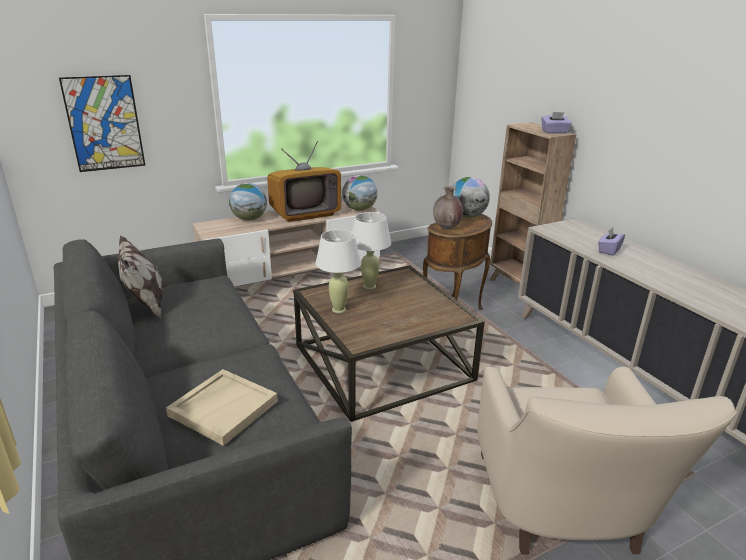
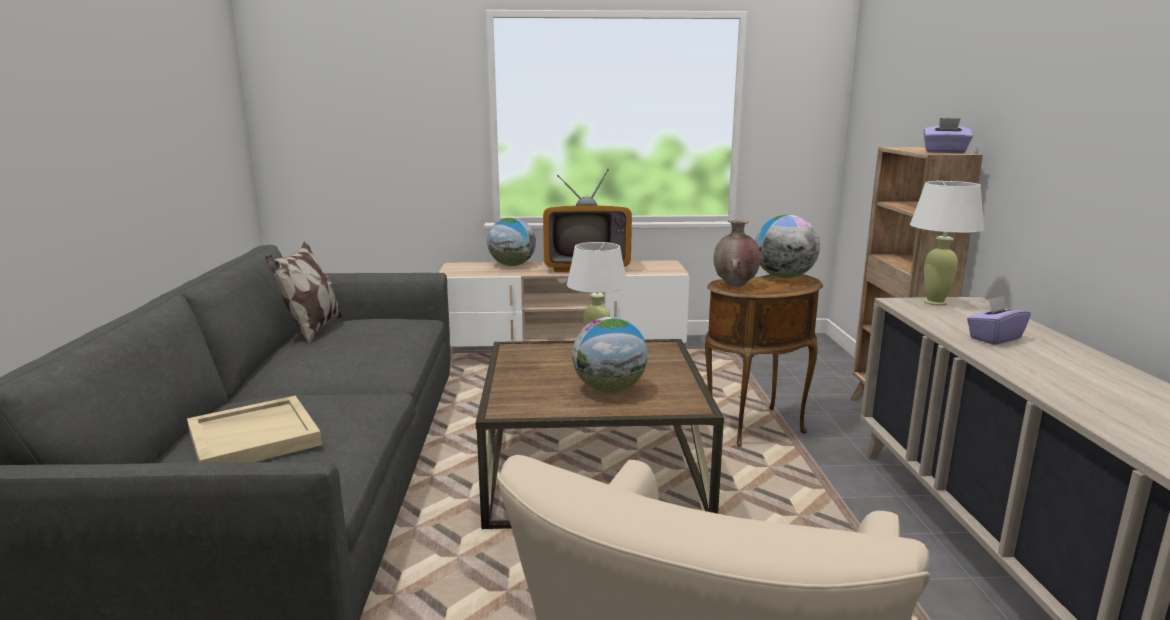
camera: 25 degrees right, 10 degrees down
picture [59,75,146,172] -> none
white table lamp [316,230,361,313] -> white table lamp moved to [910,181,984,306]
globe [342,175,377,211] -> globe moved to [572,317,648,393]

